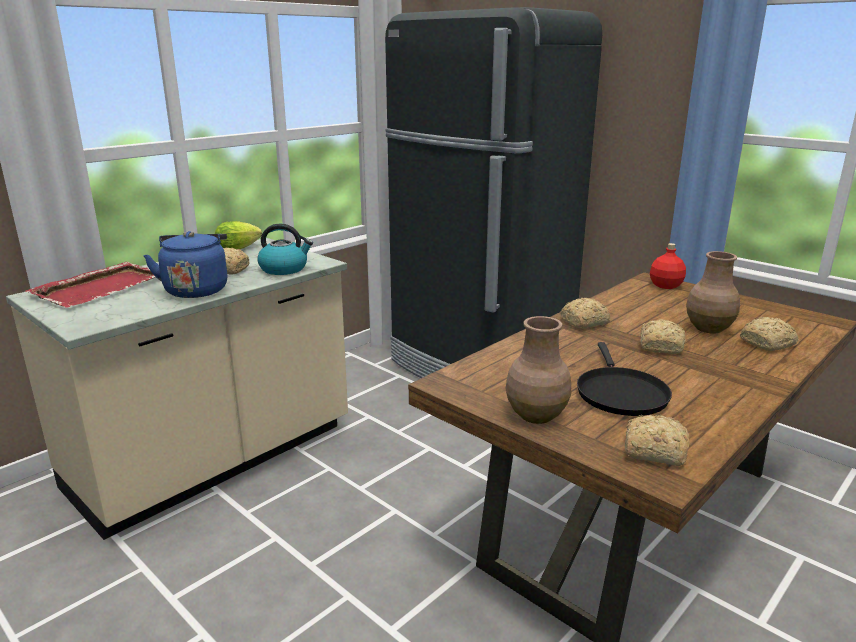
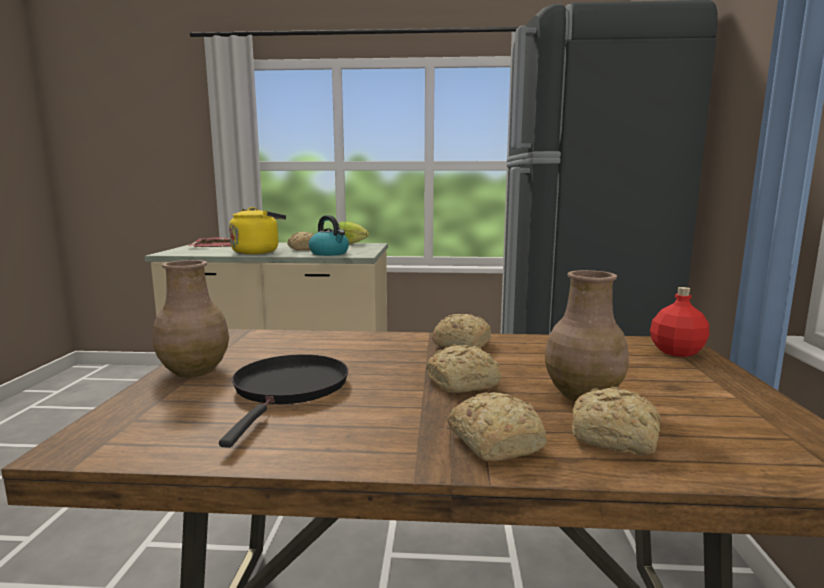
camera: 50 degrees right, 10 degrees down
blue kettle [143,231,228,298] -> yellow kettle [229,207,286,254]
black frying pan [577,342,672,416] -> black frying pan turned 135 degrees clockwise [219,354,348,448]
bread [625,415,689,466] -> bread moved to [447,392,547,461]

